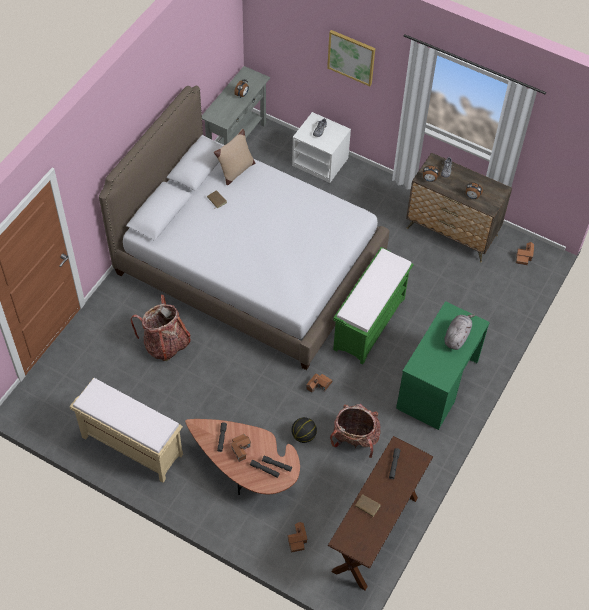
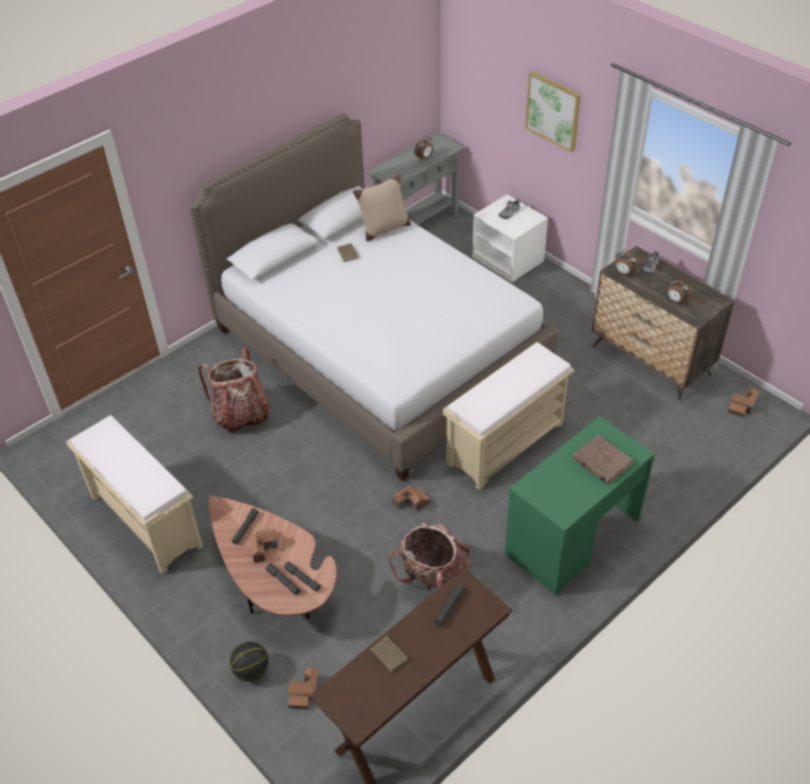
camera: 20 degrees right, 10 degrees down
basketball [291,417,317,443] -> basketball moved to [230,642,269,681]
green bench [333,247,414,364] -> beige bench [443,342,575,490]
grey plush toy [444,314,475,350] -> brown book [573,435,633,484]

